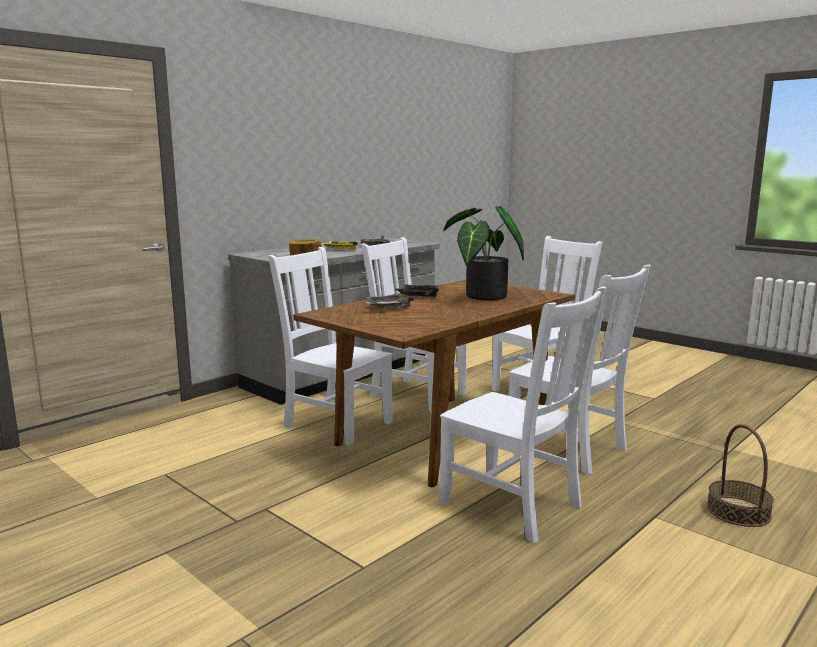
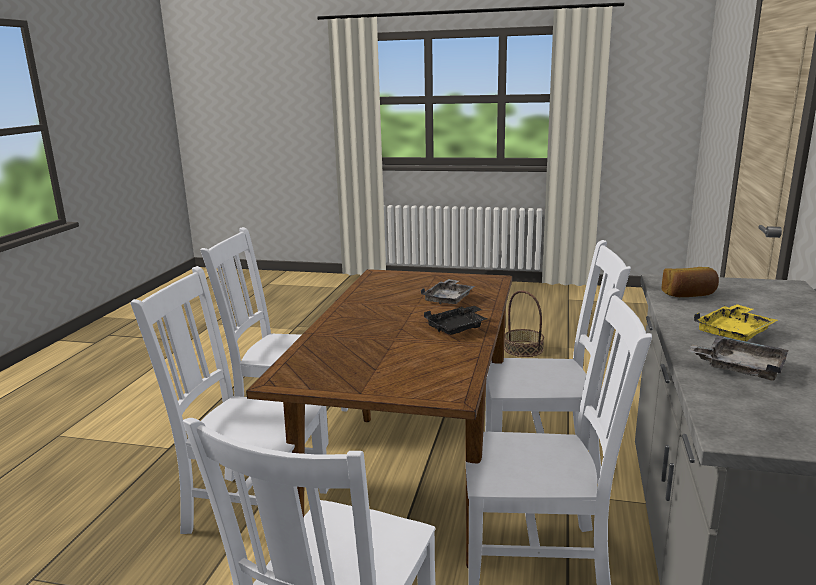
camera: 150 degrees right, 5 degrees up
potted plant [443,206,524,301] -> none
basket [707,424,774,527] -> basket moved to [504,291,544,357]

